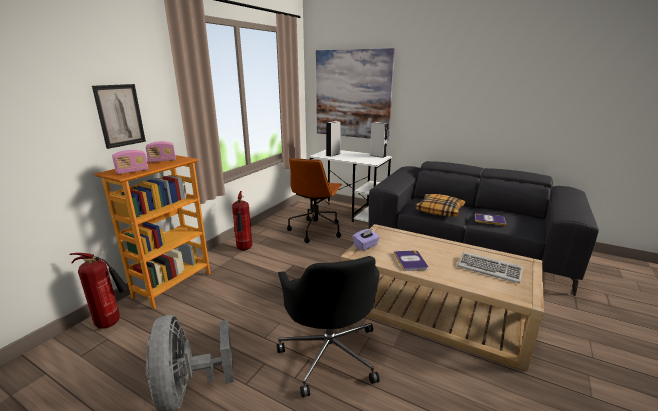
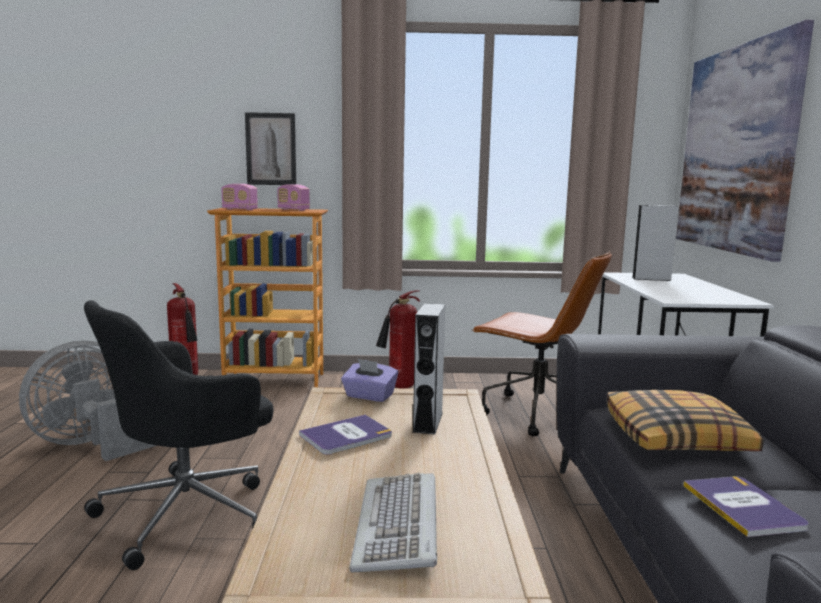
camera: 60 degrees right, 10 degrees down
brown office chair [287,158,342,243] -> brown office chair turned 135 degrees counterclockwise [472,251,612,437]
grey speaker [370,122,388,158] -> grey speaker moved to [413,303,445,434]

